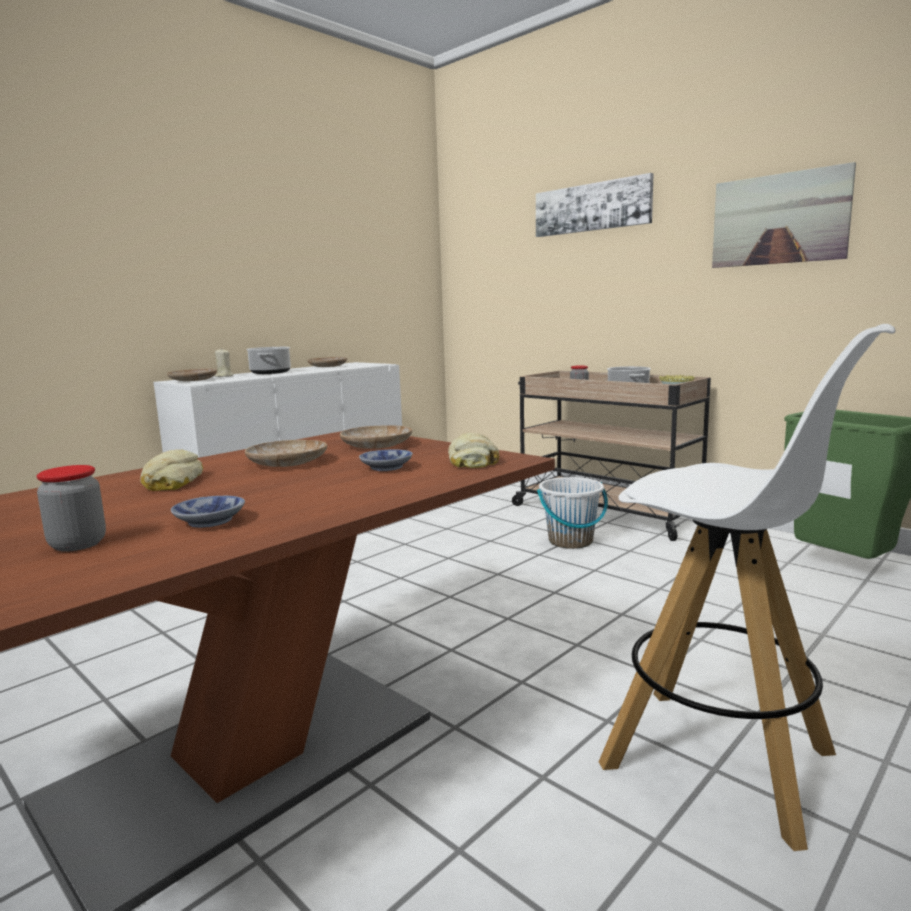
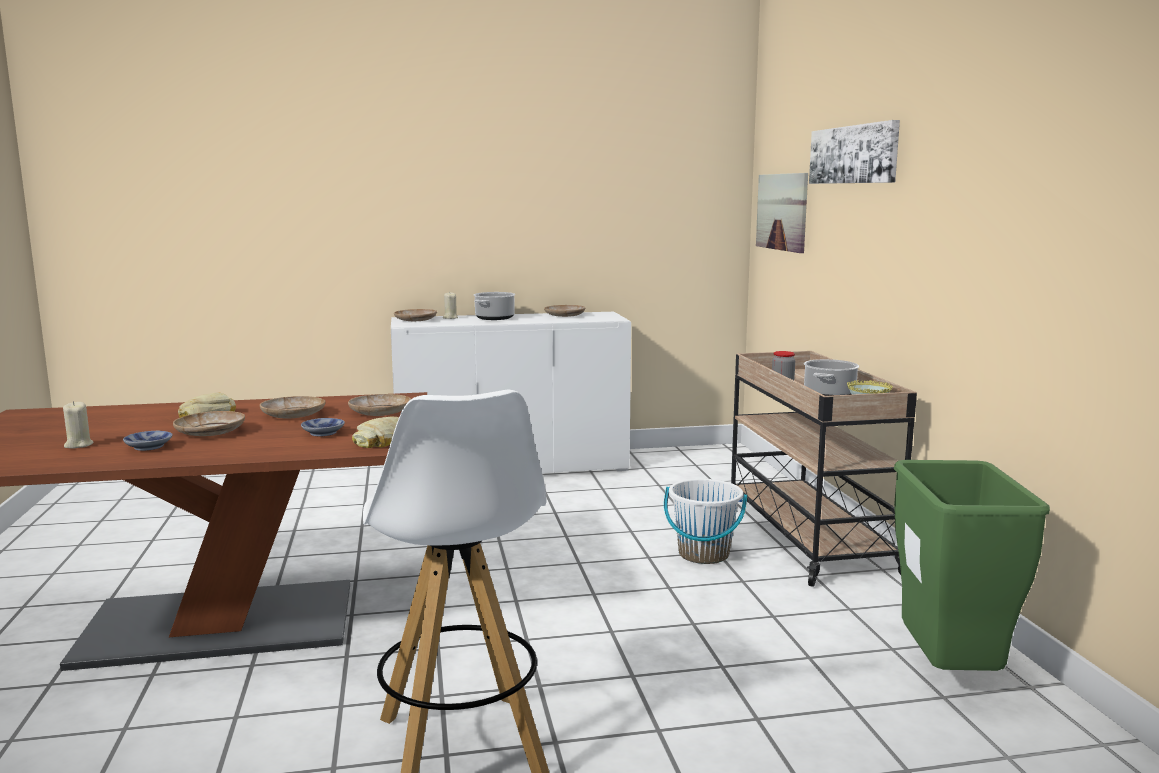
camera: 35 degrees right, 0 degrees up
jar [36,465,106,552] -> beige candle [63,401,94,449]
picture [712,162,856,268] -> picture moved to [756,173,808,253]
none -> beige plate [173,411,245,436]

